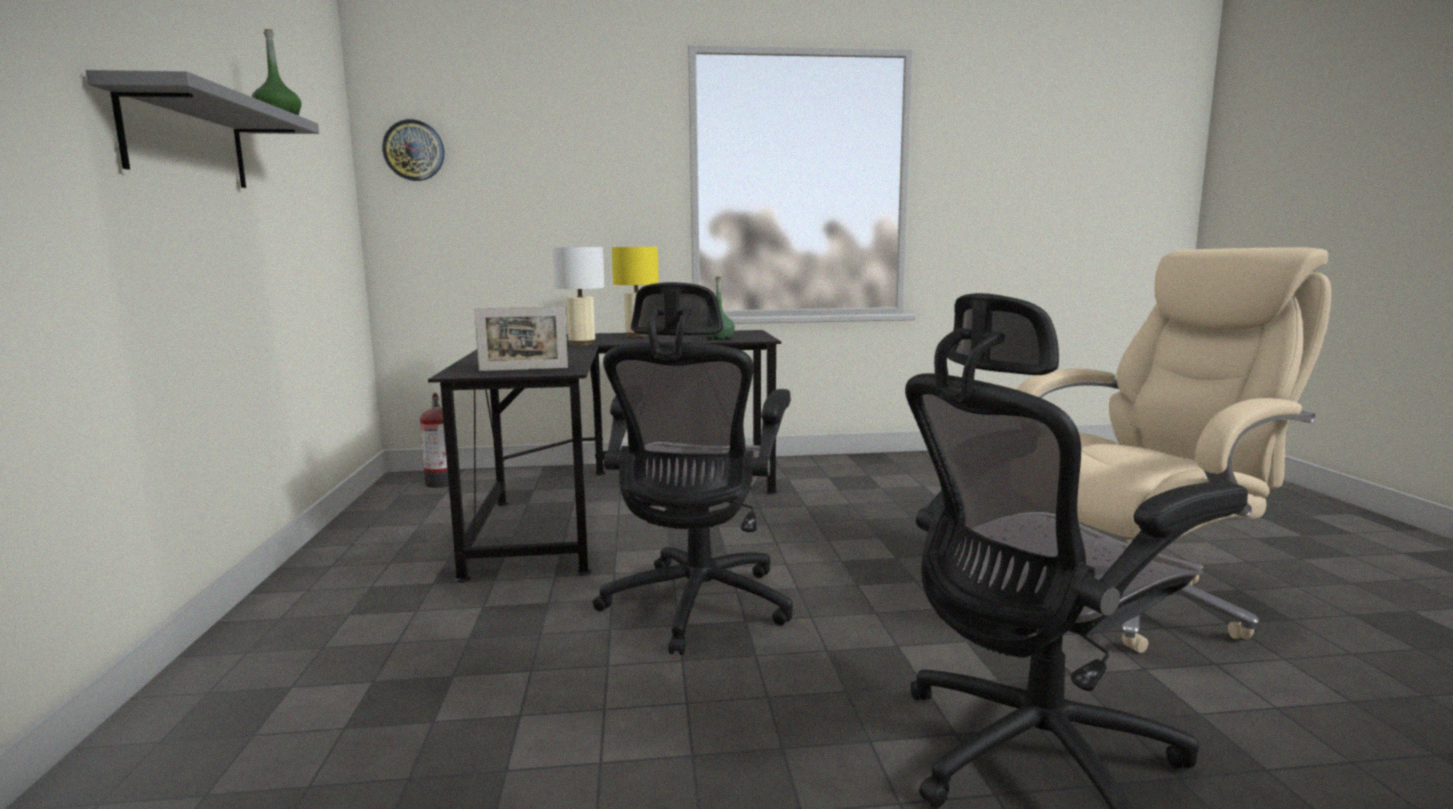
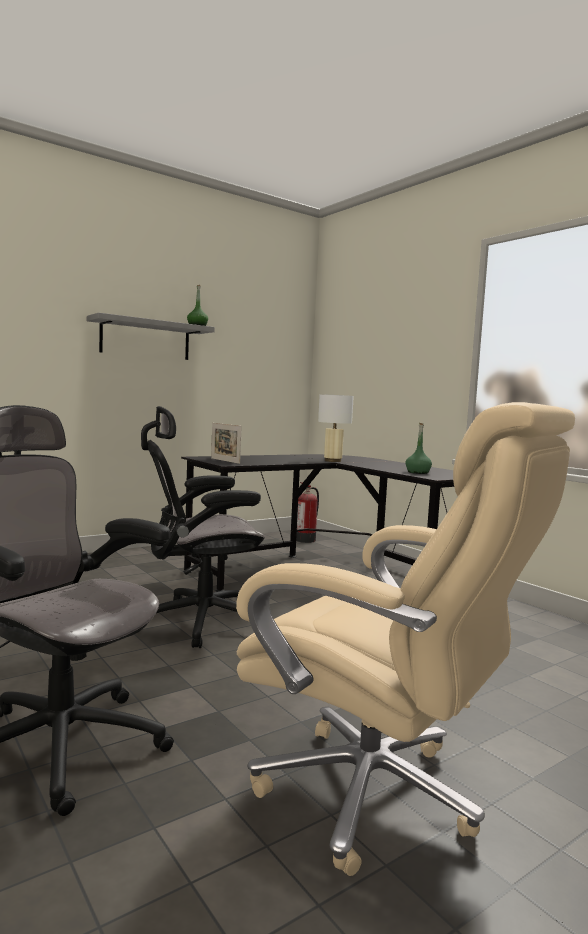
camera: 60 degrees right, 5 degrees down
wall clock [382,119,444,181] -> none
yellow table lamp [612,247,659,337] -> none

